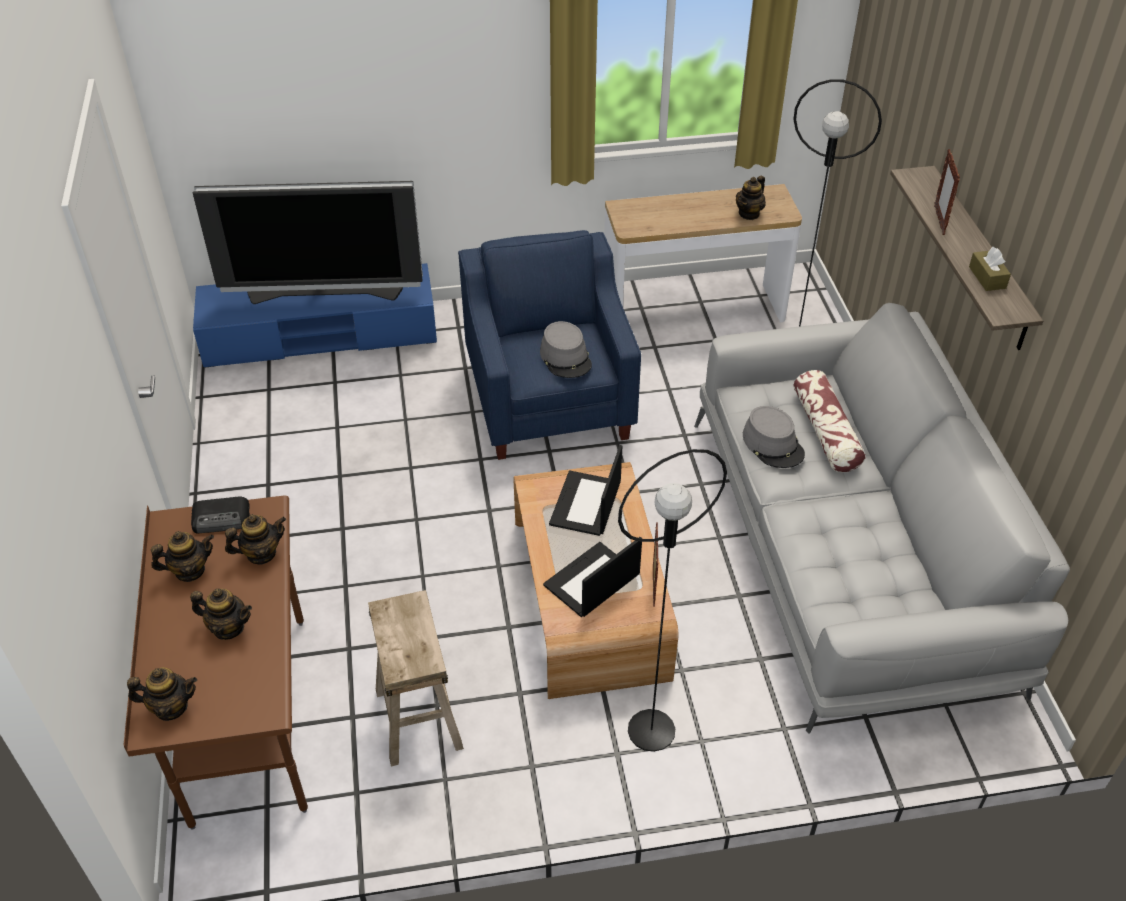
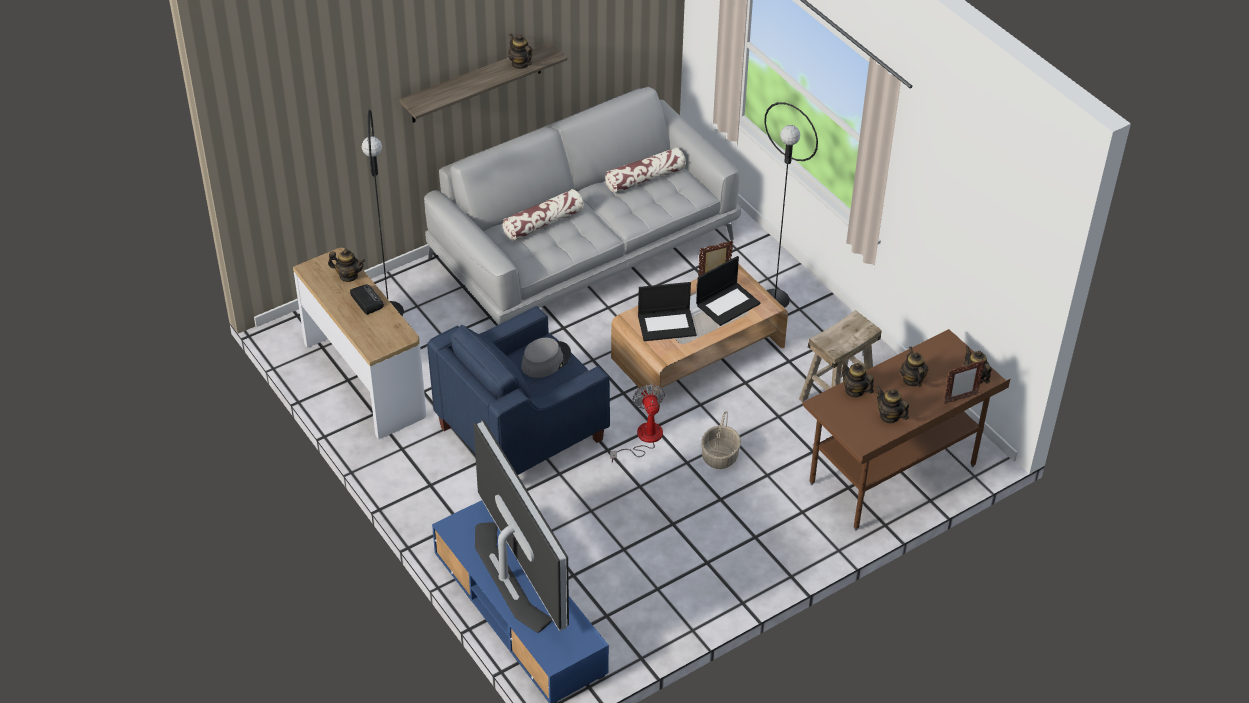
camera: 115 degrees left, 0 degrees up
radio [191,497,250,533] -> radio moved to [350,284,384,315]
laptop [543,537,642,617] -> laptop turned 60 degrees counterclockwise [696,256,760,326]
grey hat [743,406,805,468] -> none
picture frame [934,149,960,235] -> picture frame moved to [943,360,985,404]
brown tissue box [969,247,1011,291] -> teapot [508,34,532,69]
none -> pillow [605,148,686,193]
none -> fan [610,384,665,462]
none -> basket [701,411,741,469]

